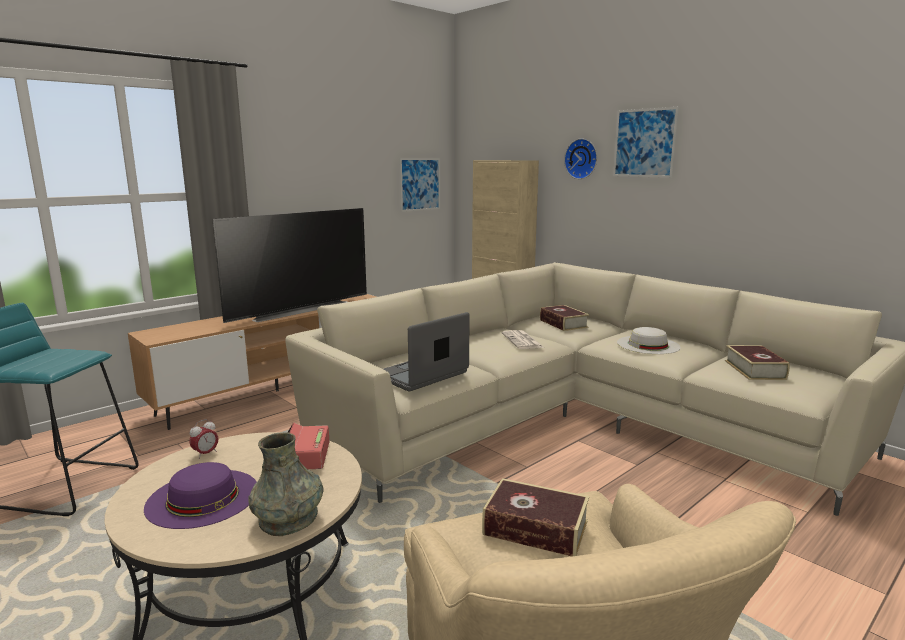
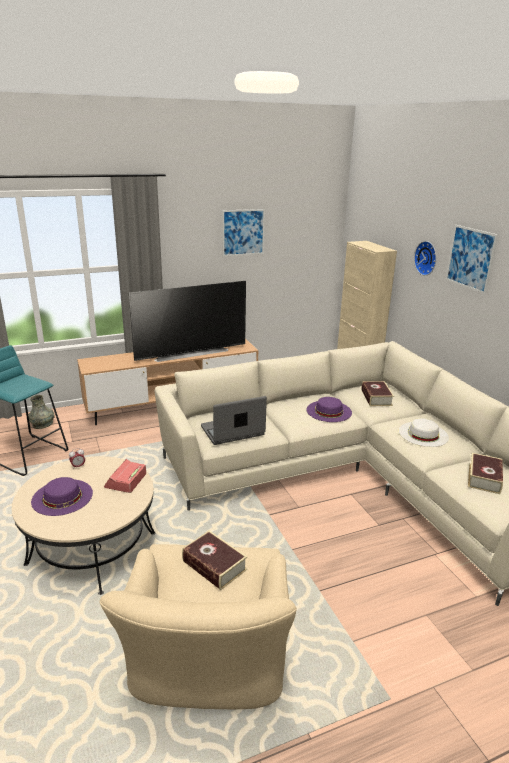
camera: 20 degrees right, 10 degrees up
grey vase [249,432,324,536] -> grey vase moved to [28,395,54,429]
picture [399,158,440,212] -> picture moved to [222,209,265,256]
newspaper [502,330,544,349] -> purple hat [306,397,352,422]

